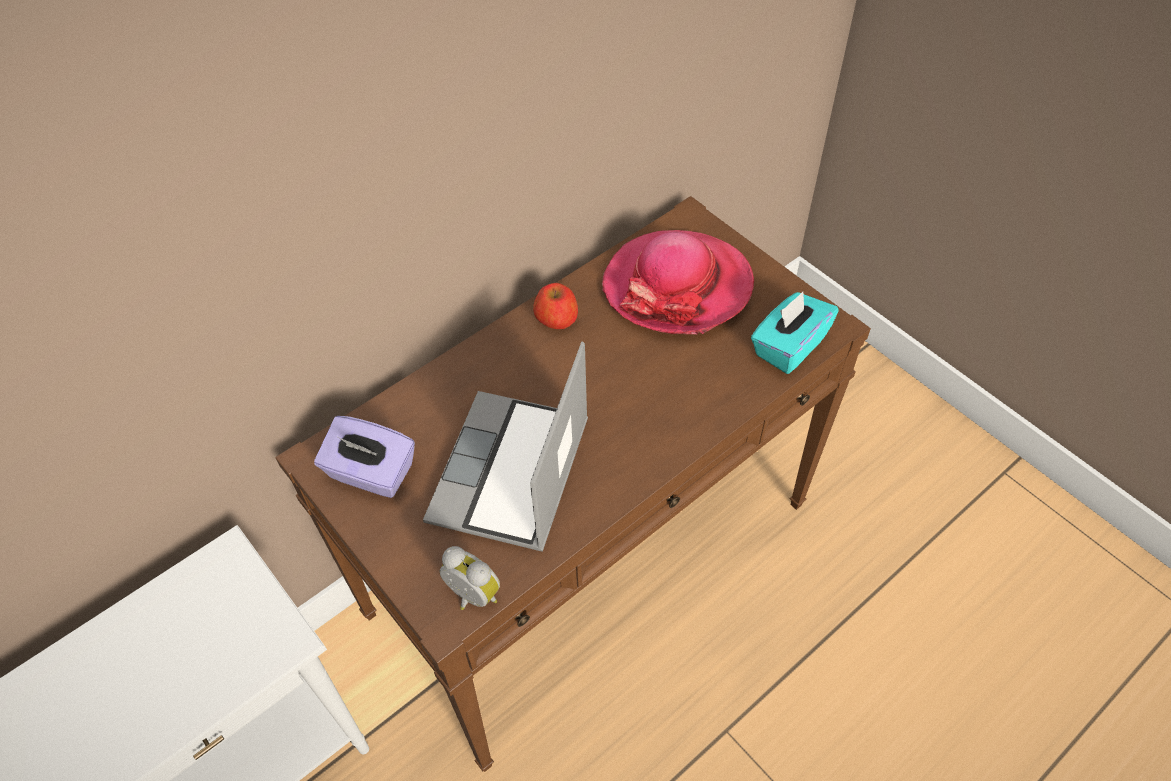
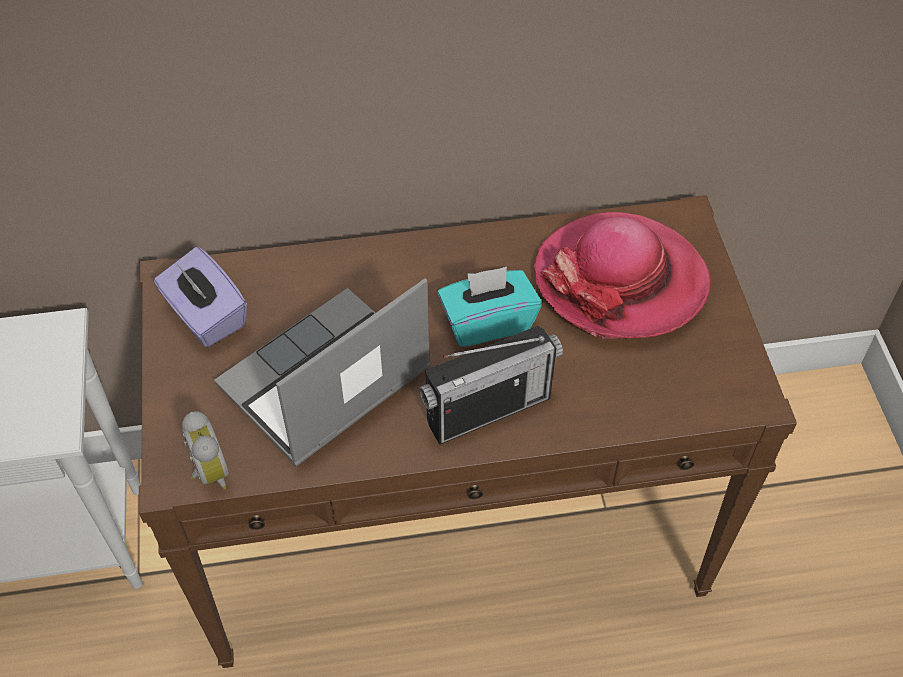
camera: 30 degrees right, 0 degrees up
apple [533,283,578,329] -> none
turquoise tissue box [751,292,839,374] -> turquoise tissue box moved to [438,267,542,347]
none -> radio [419,326,563,445]

